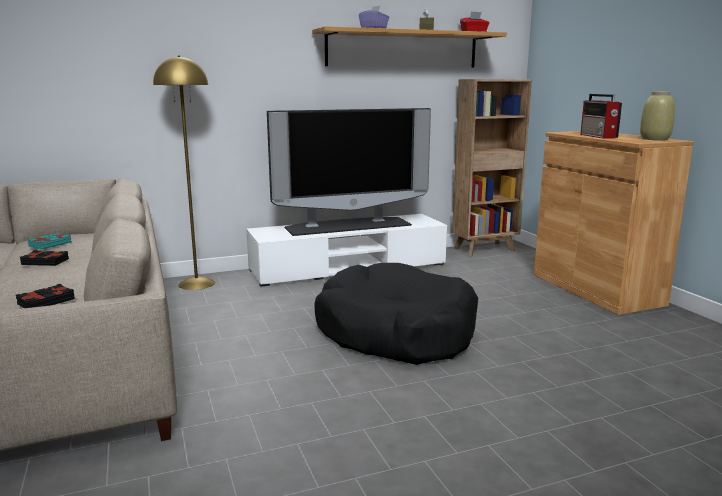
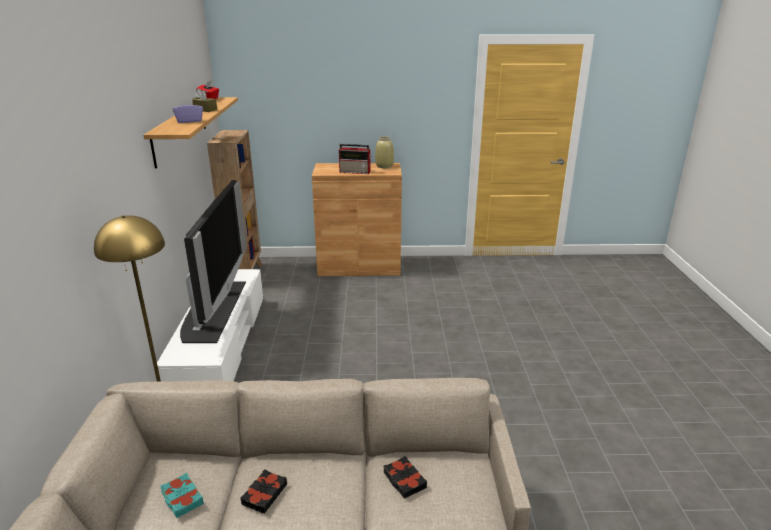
camera: 70 degrees left, 10 degrees up
black dog bed [314,263,478,365] -> none

